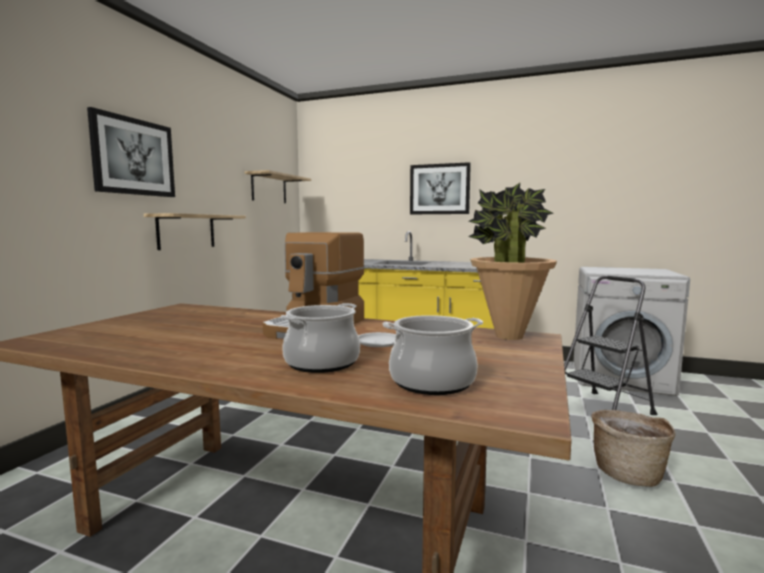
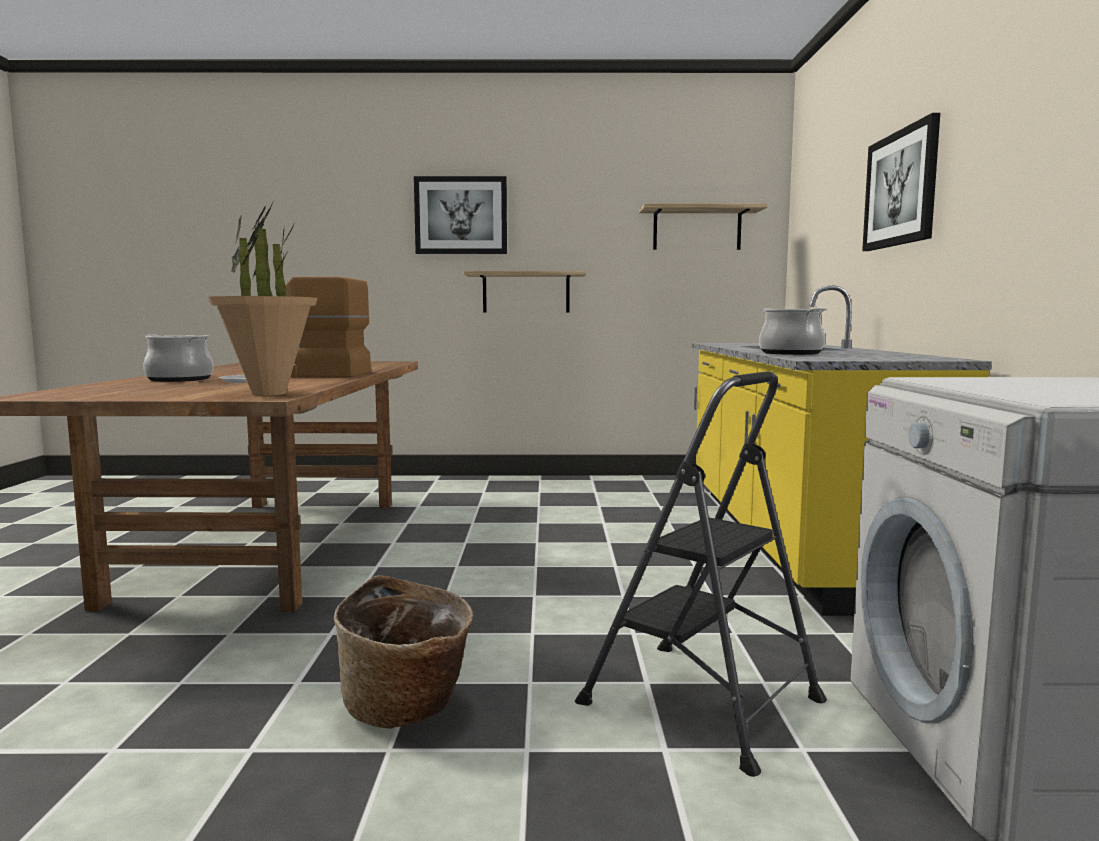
camera: 70 degrees right, 0 degrees up
cooking pot [383,315,483,395] -> cooking pot moved to [759,308,827,355]

